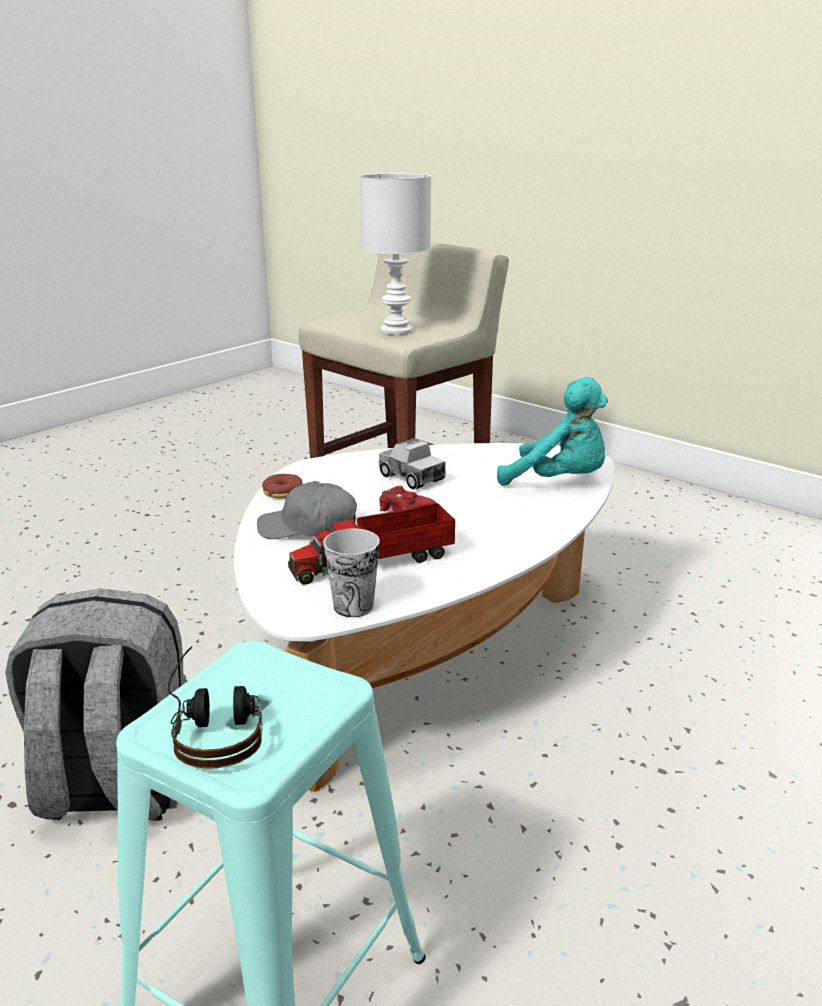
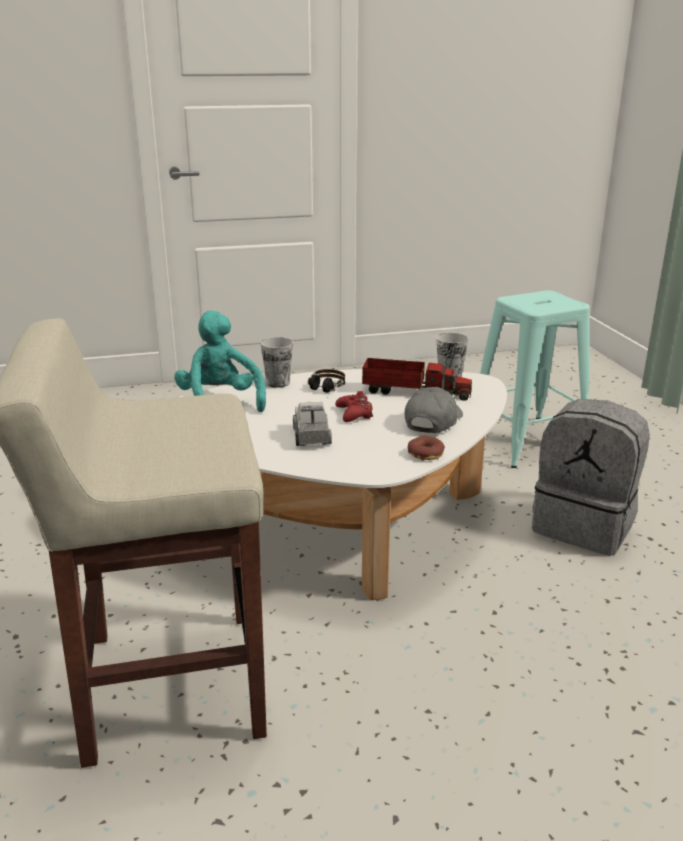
camera: 145 degrees left, 0 degrees up
headphones [168,646,263,769] -> headphones moved to [308,369,345,393]
grey cap [257,481,357,539] -> grey cap turned 105 degrees counterclockwise [405,387,463,433]
white table lamp [360,173,431,335] -> none
none -> cup [261,337,293,388]

